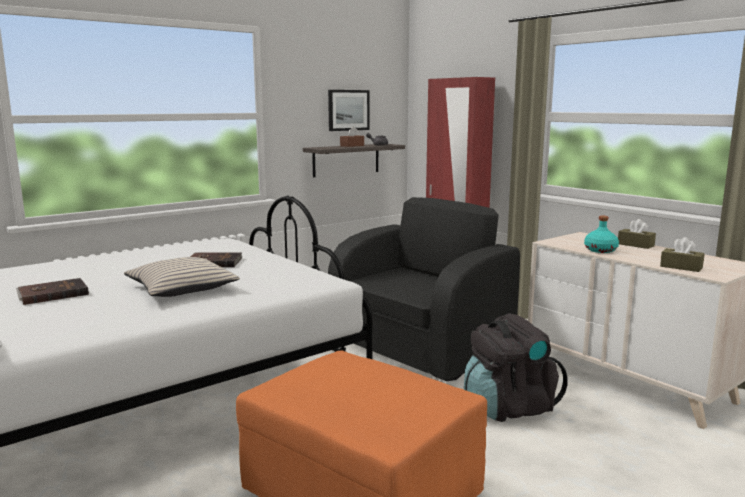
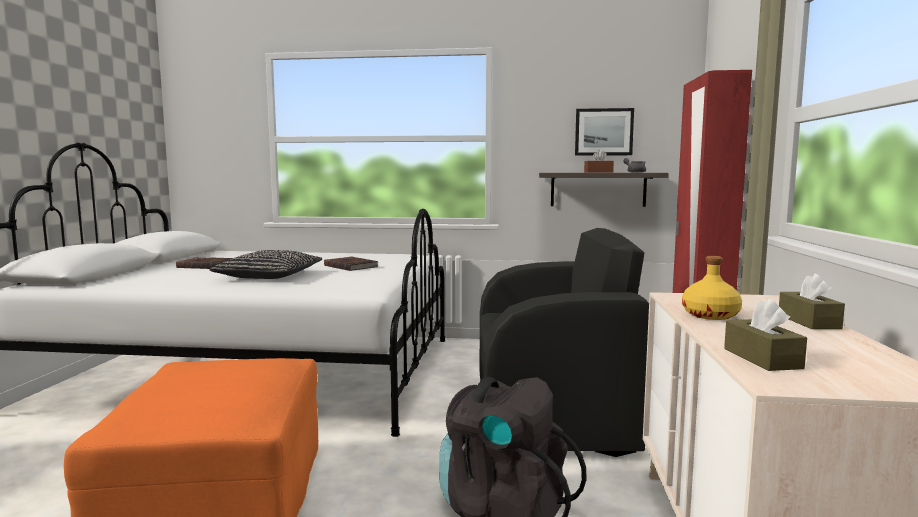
camera: 45 degrees right, 5 degrees down
beige pillow [124,257,240,297] -> black pillow [210,250,322,279]
turquoise bottle [584,216,619,253] -> yellow bottle [682,256,742,320]

